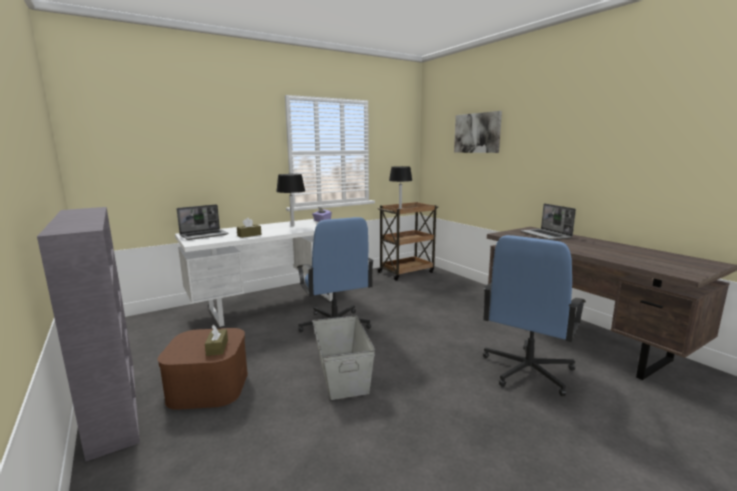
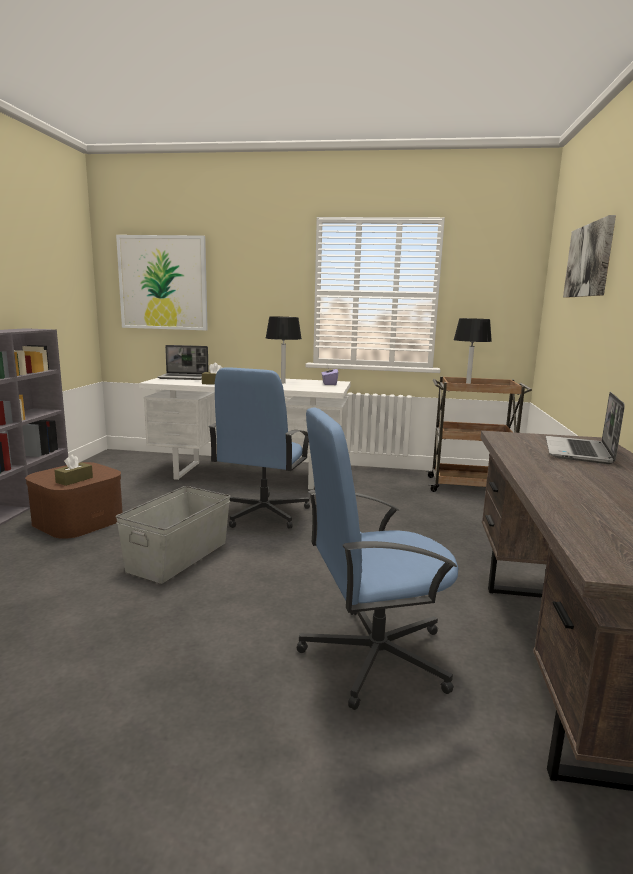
camera: 40 degrees right, 0 degrees up
none -> picture [116,235,208,330]

